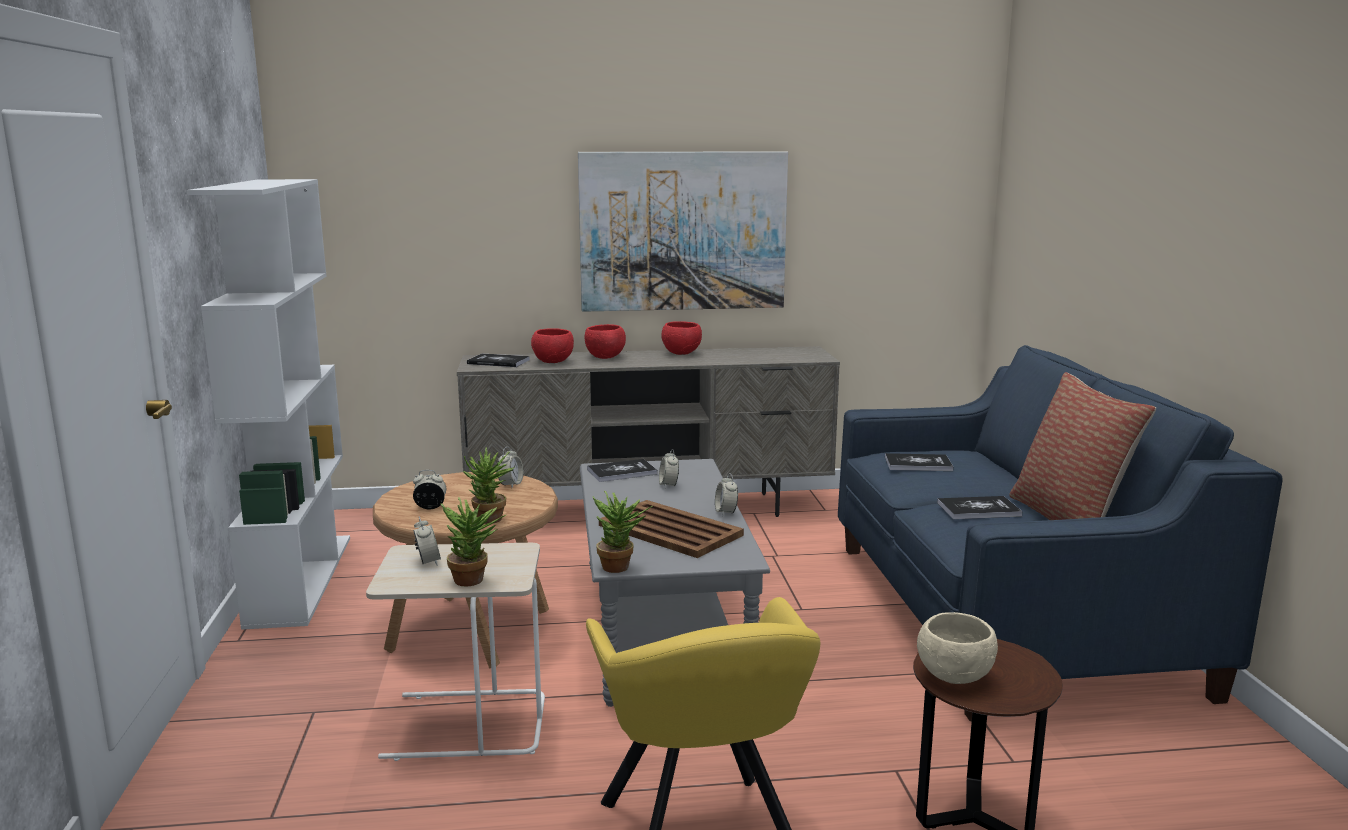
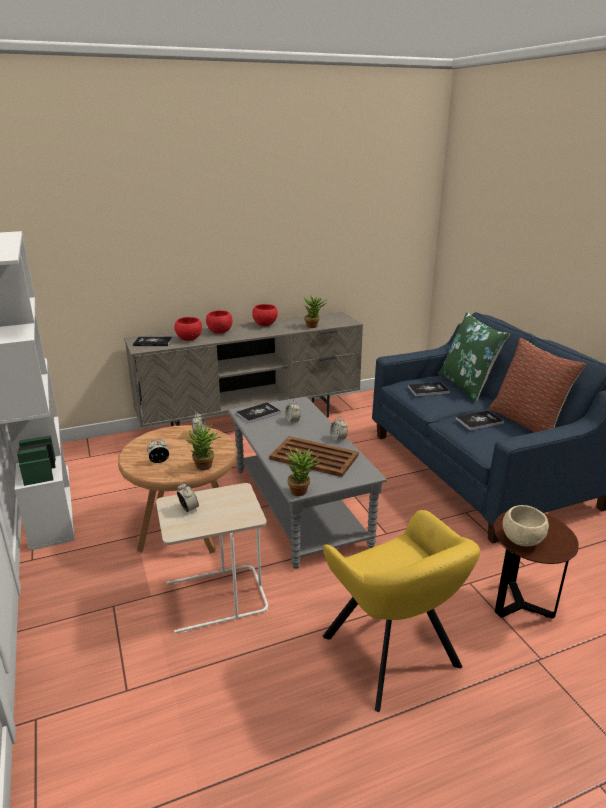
camera: 15 degrees left, 10 degrees up
potted plant [440,497,506,586] -> potted plant moved to [304,295,326,328]
picture [578,151,788,312] -> none
none -> green pillow [438,312,510,402]

